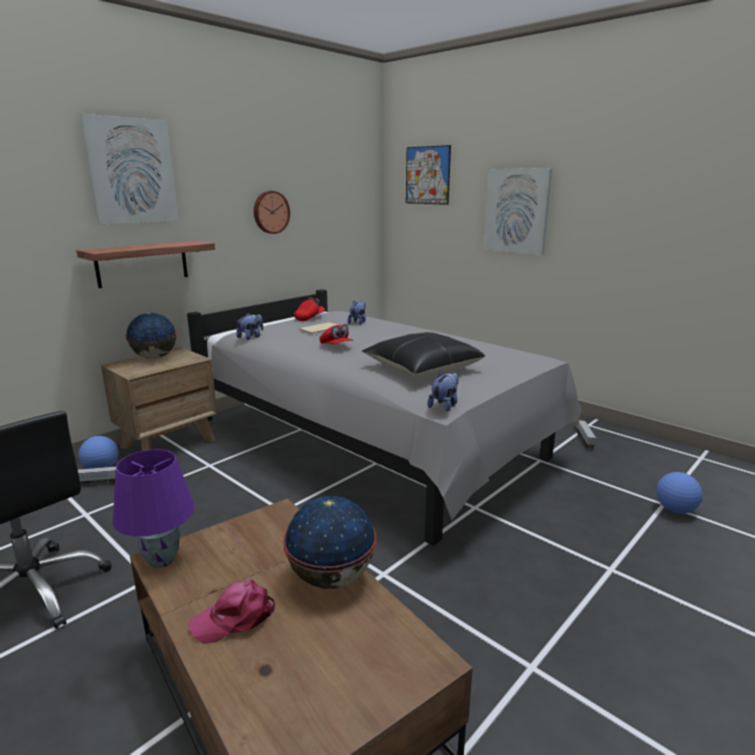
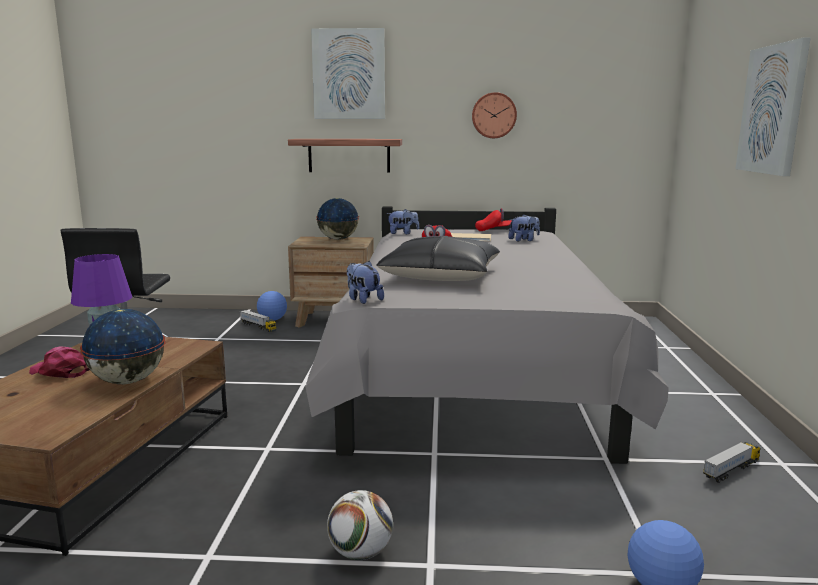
camera: 50 degrees right, 5 degrees down
picture [406,145,451,205] -> none
plush toy [427,372,459,412] -> plush toy turned 120 degrees counterclockwise [347,261,384,304]
none -> football [327,490,393,560]

